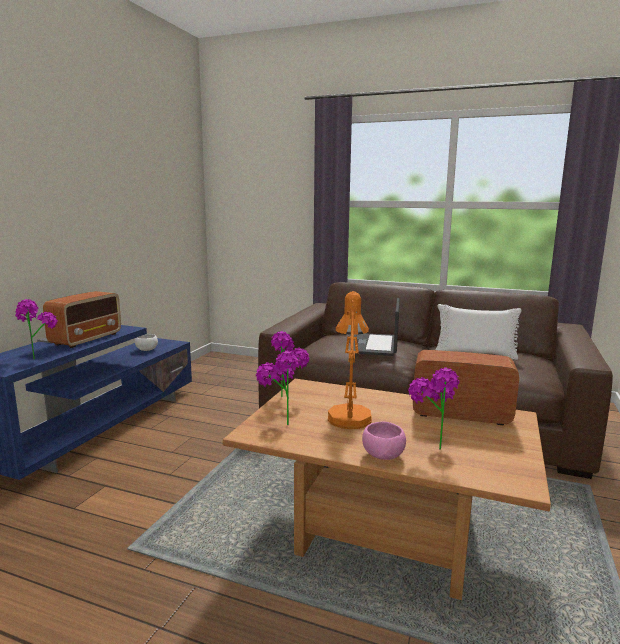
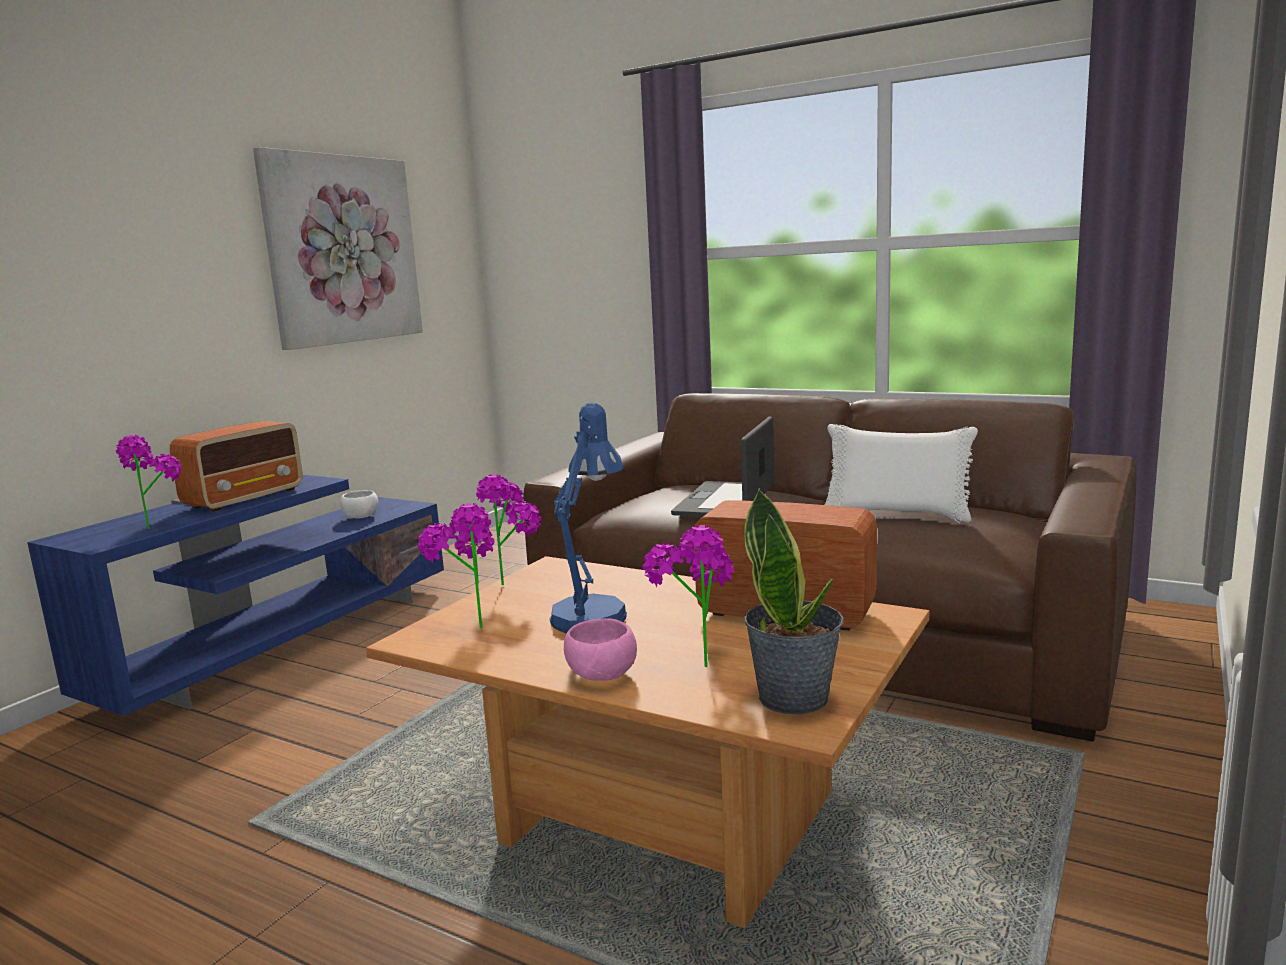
camera: 10 degrees right, 0 degrees up
orange table lamp [328,291,372,429] -> blue table lamp [549,402,627,633]
none -> picture [253,147,423,350]
none -> potted plant [744,488,844,715]

